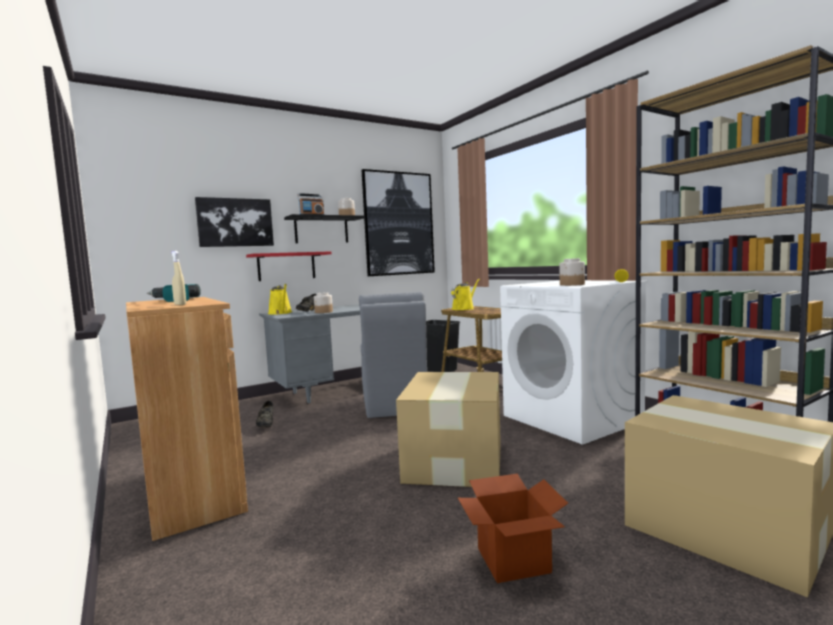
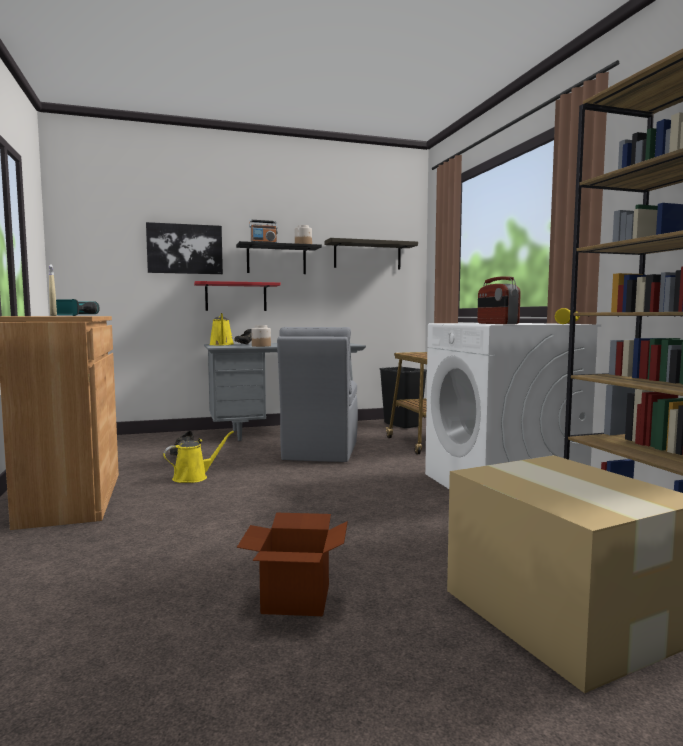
camera: 15 degrees right, 0 degrees up
picture [362,169,435,276] -> shelf [325,238,418,270]
cardboard box [396,372,501,487] -> none
yellow watering can [451,279,480,310] -> yellow watering can moved to [163,431,234,483]
jar [559,258,585,286] -> radio [477,276,521,324]

